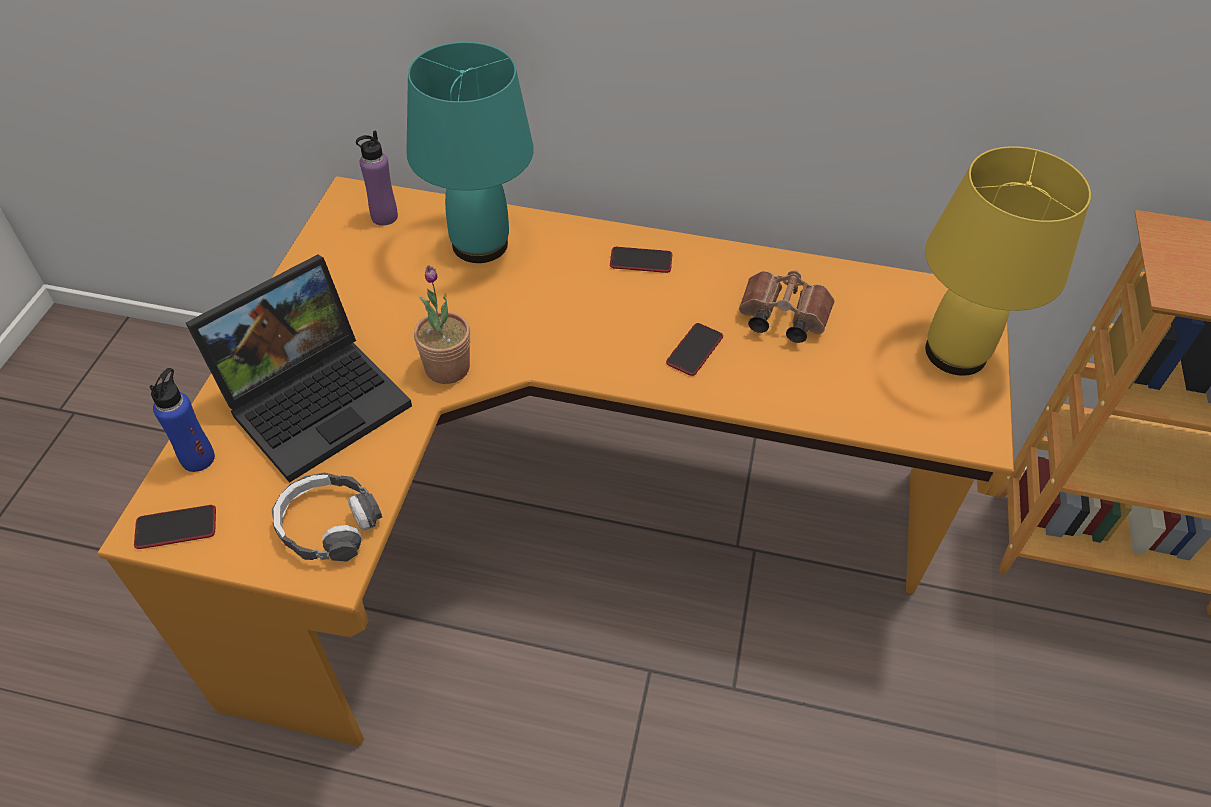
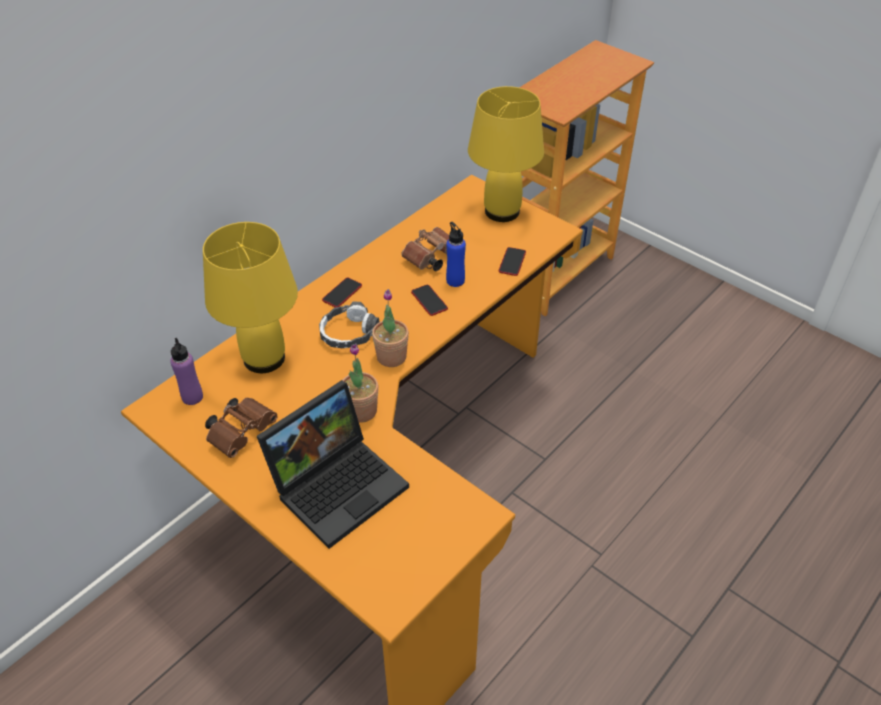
camera: 60 degrees left, 5 degrees down
phone [134,505,216,549] -> phone moved to [499,247,526,276]
blue bottle [150,368,215,472] -> blue bottle moved to [446,222,466,287]
laptop [186,254,412,483] -> laptop turned 60 degrees clockwise [257,380,409,549]
headphones [271,472,382,562] -> headphones moved to [319,302,379,348]
turquoise table lamp [406,42,534,263] -> yellow table lamp [203,222,298,373]
none -> brown binoculars [205,398,278,458]
none -> potted plant [372,289,409,367]

